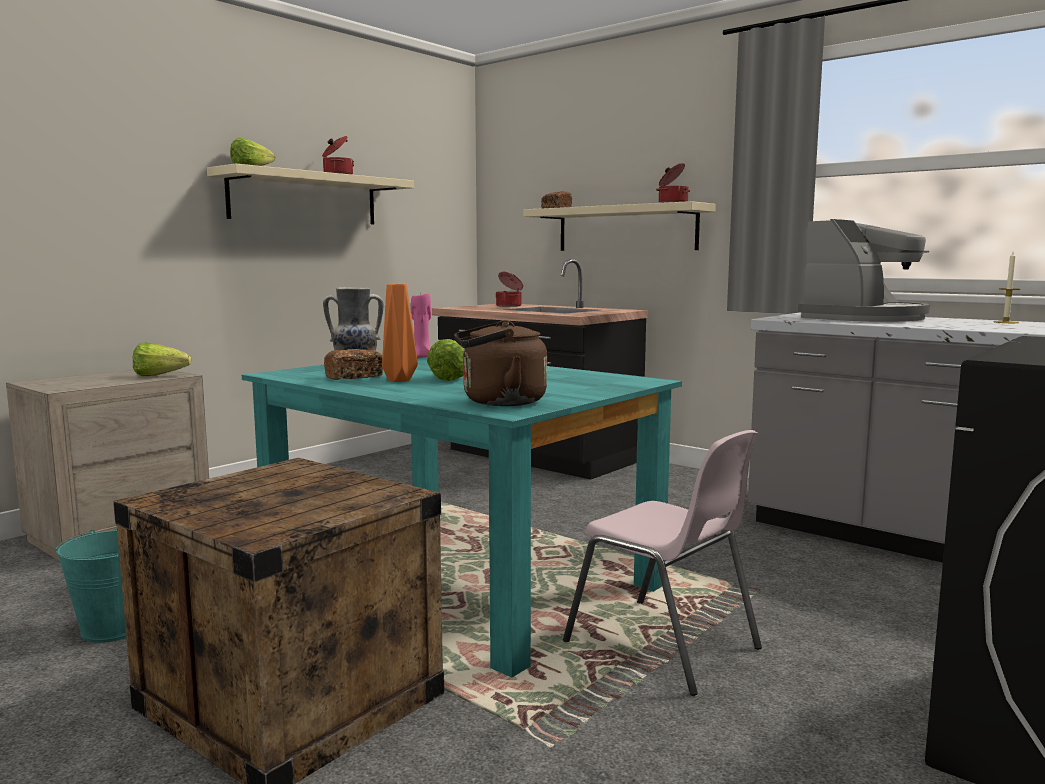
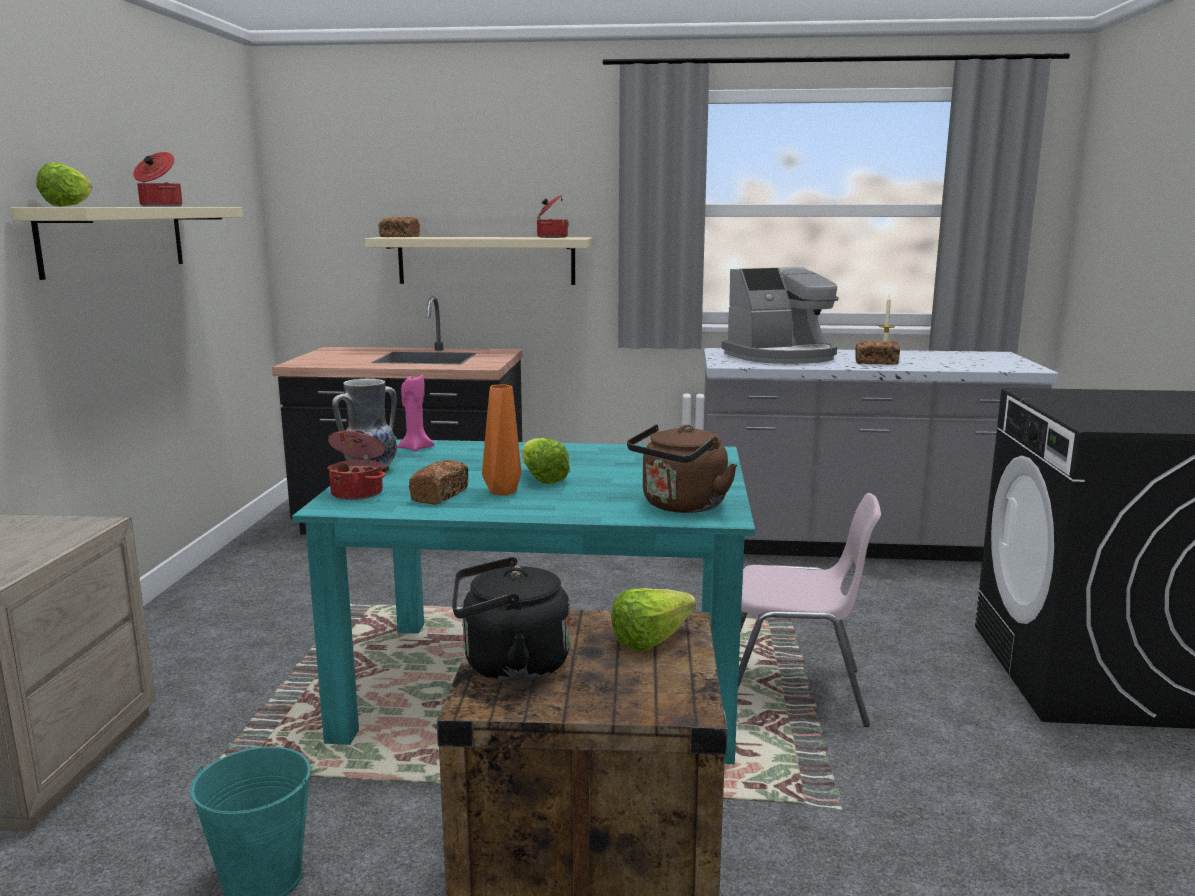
camera: 35 degrees left, 5 degrees up
lettuce [133,342,191,376] -> lettuce moved to [611,588,696,651]
cooking pot [496,272,523,307] -> cooking pot moved to [327,431,386,500]
coffee machine [798,219,930,322] -> coffee machine turned 60 degrees clockwise [722,267,839,364]
none -> black kettle [452,557,570,682]
none -> bread [855,341,900,364]

